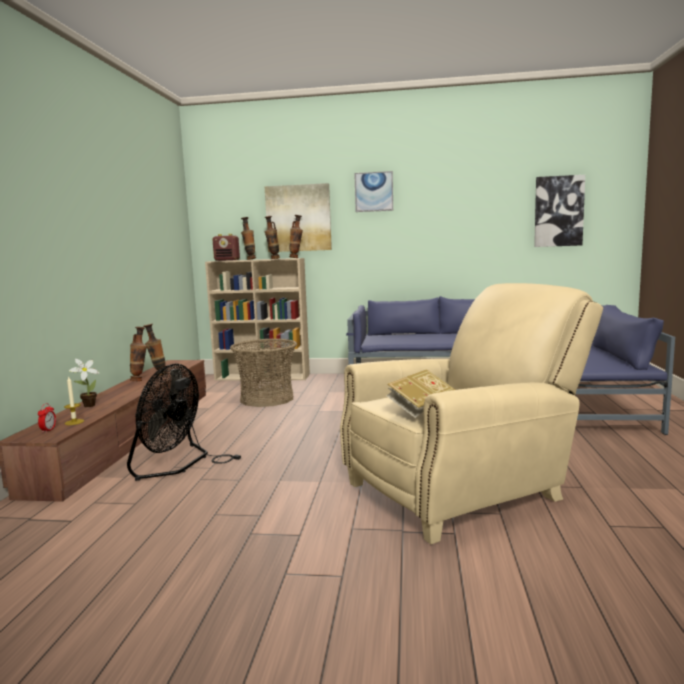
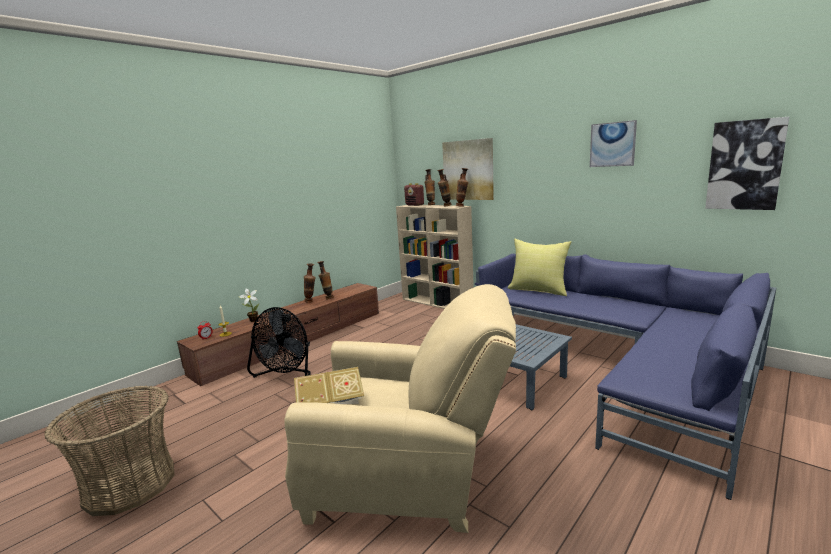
camera: 35 degrees right, 5 degrees up
black fan [127,364,242,481] -> black fan turned 120 degrees counterclockwise [247,307,311,378]
basket [230,338,297,407] -> basket moved to [44,386,175,516]
picture [354,171,393,212] -> picture moved to [590,120,637,167]
none -> yellow pillow [507,239,571,296]

